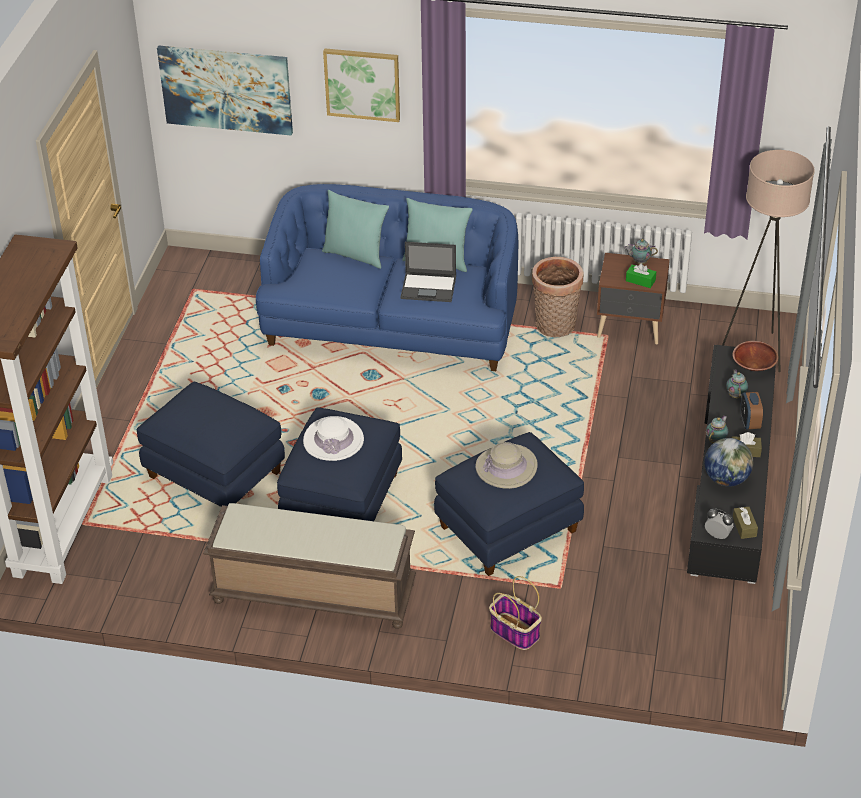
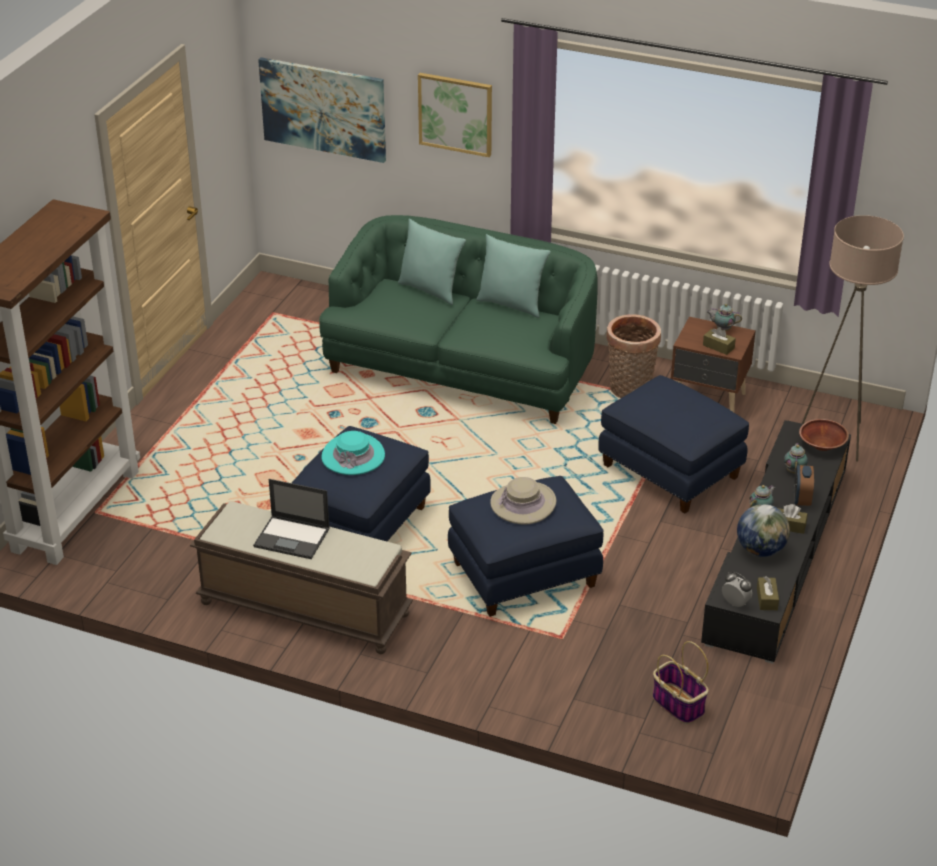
camera: 10 degrees right, 5 degrees down
blue ottoman [137,382,285,507] -> blue ottoman moved to [598,375,749,513]
blue sofa [256,184,518,371] -> green sofa [319,215,598,424]
white hat [303,416,364,461] -> turquoise hat [321,431,385,475]
laptop [400,242,456,302] -> laptop moved to [253,479,330,559]
basket [489,576,542,650] -> basket moved to [653,641,709,724]
green tissue box [626,263,656,288] -> brown tissue box [703,327,736,355]

